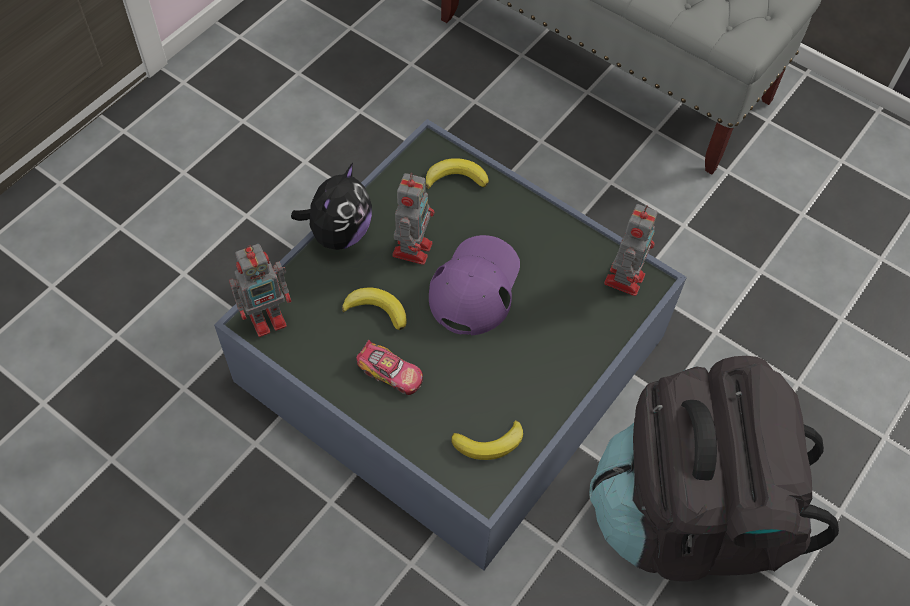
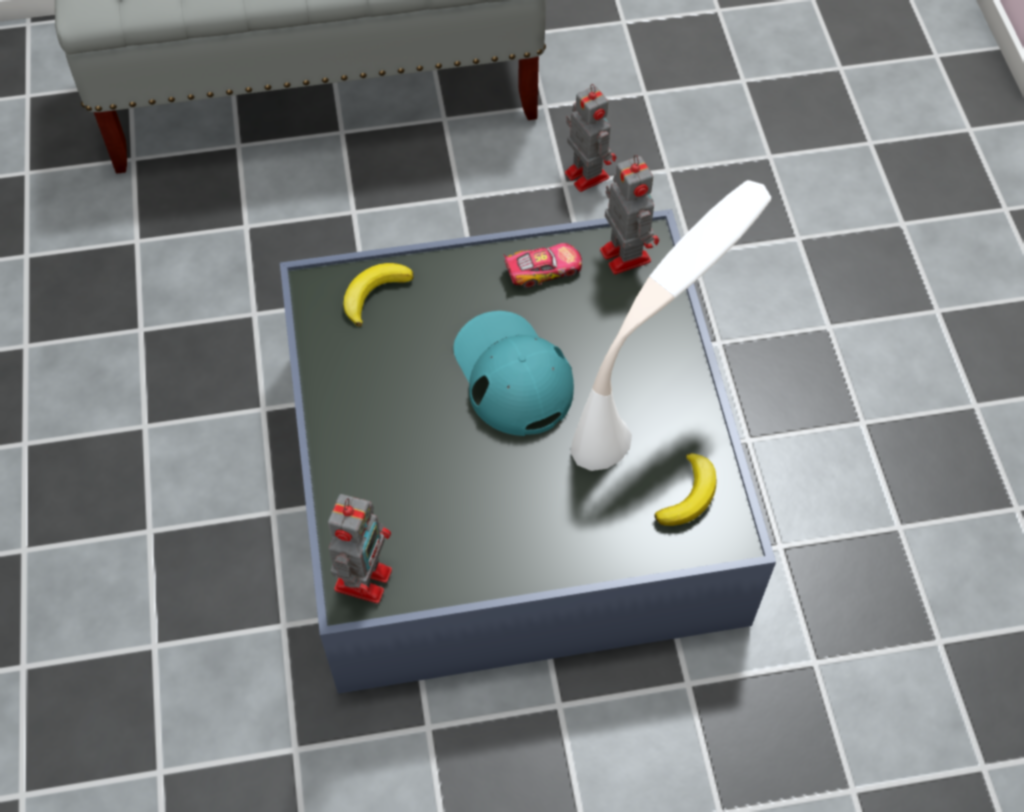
camera: 45 degrees left, 0 degrees up
plush toy [291,163,372,250] -> none
banana [342,288,407,331] -> none
toy car [356,340,423,395] -> toy car moved to [504,243,582,288]
toy robot [392,173,434,265] -> toy robot moved to [565,84,616,192]
purple cap [429,235,520,335] -> turquoise cap [453,311,574,436]
black backpack [589,356,839,582] -> none
none -> white table lamp [570,180,771,471]

